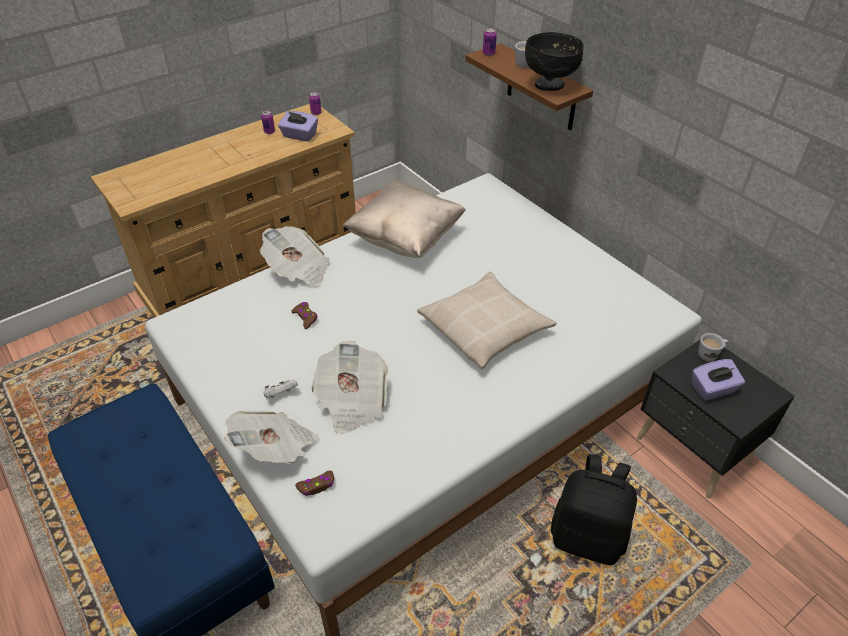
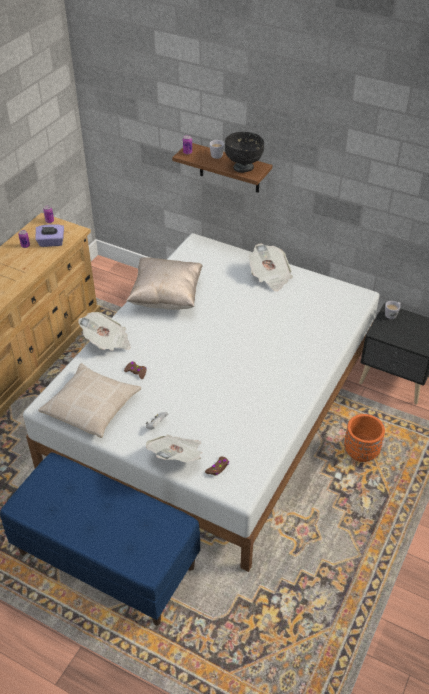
camera: 25 degrees left, 0 degrees up
newspaper [311,341,388,434] -> newspaper moved to [248,243,293,291]
beige pillow [417,272,556,369] -> beige pillow moved to [38,363,141,438]
black backpack [551,454,637,565] -> orange planter [344,414,385,462]
purple tissue box [692,359,745,401] -> none

